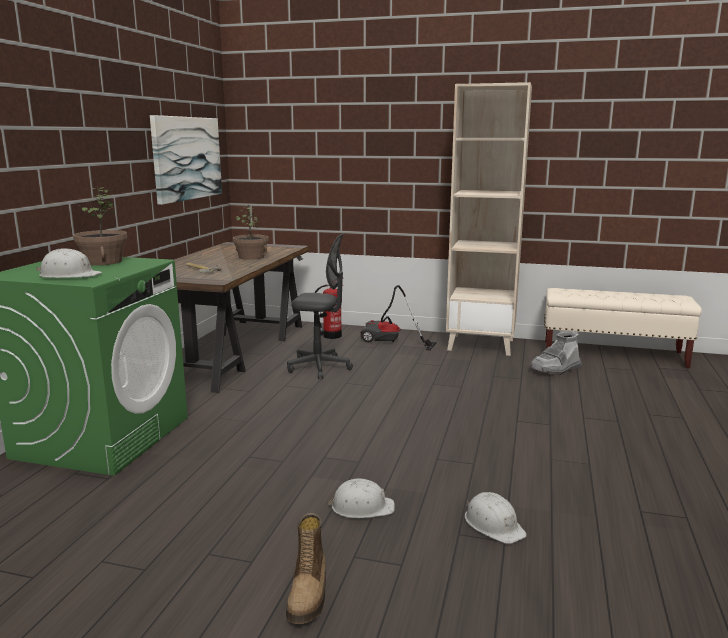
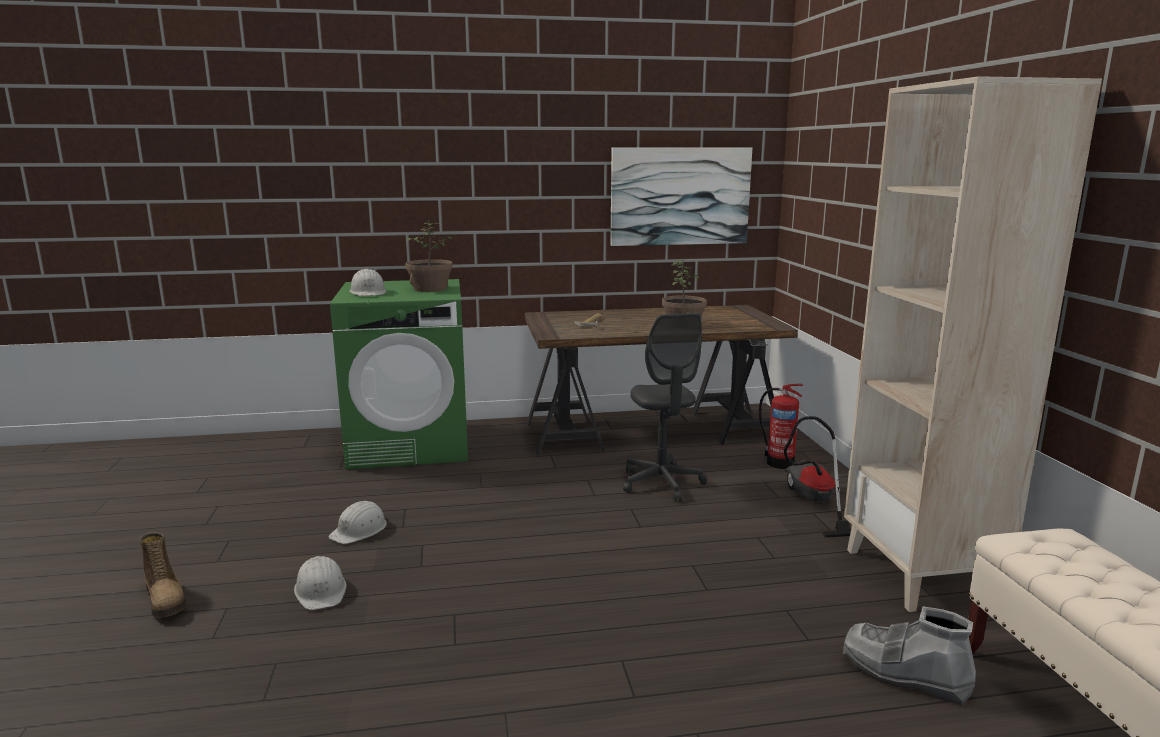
camera: 65 degrees right, 0 degrees up
boot [286,513,326,624] -> boot turned 105 degrees counterclockwise [139,532,187,618]
white hard hat [465,492,527,544] -> white hard hat moved to [328,501,387,544]

